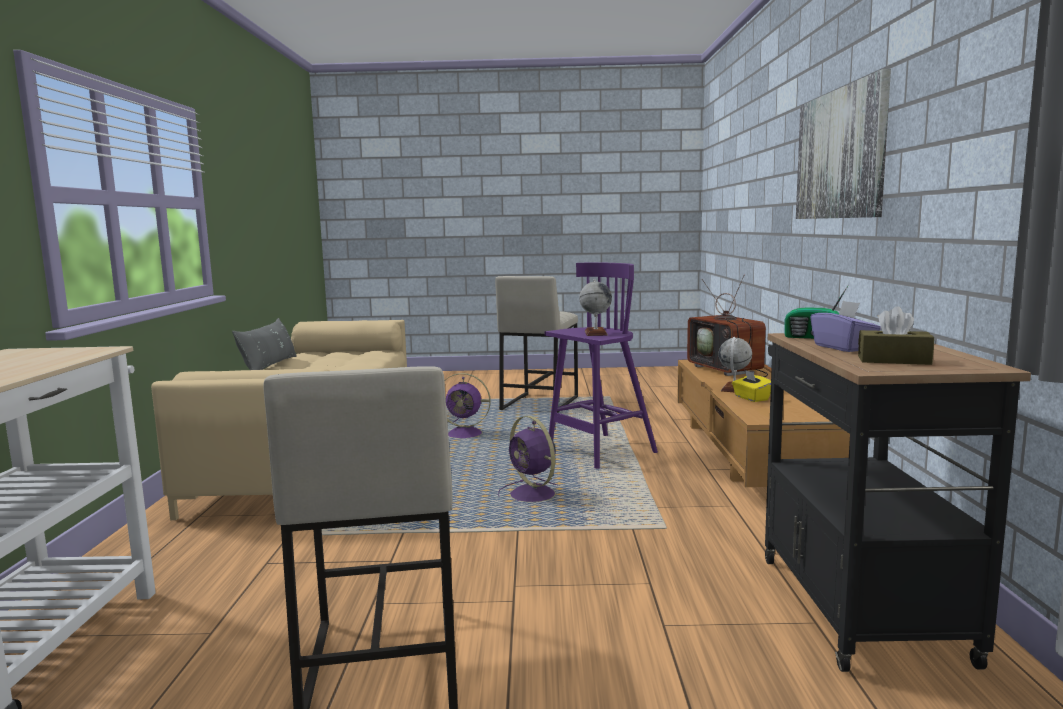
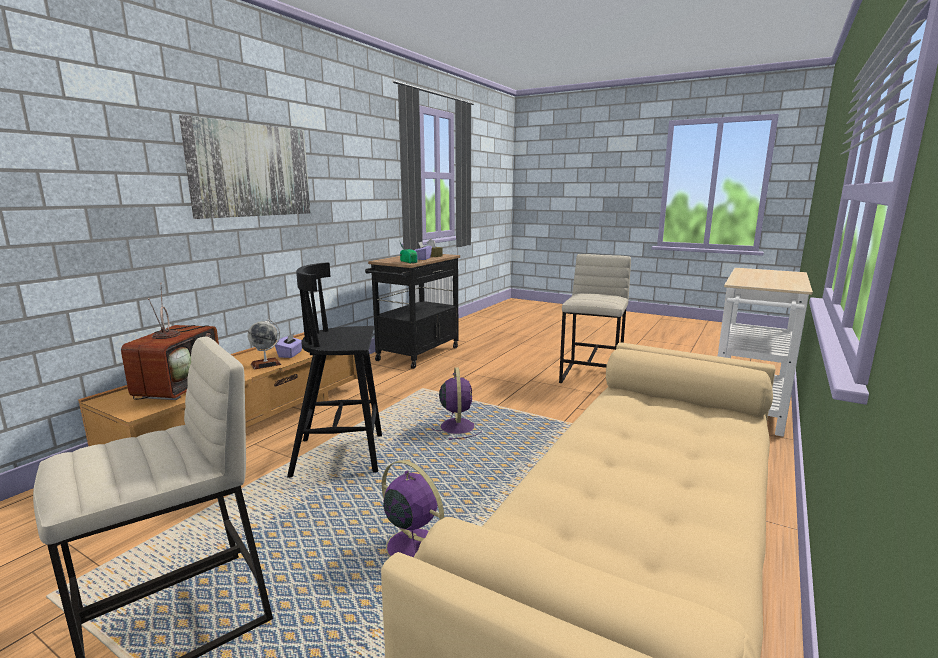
camera: 150 degrees left, 5 degrees up
grey pillow [232,318,297,370] -> none
purple stool [545,263,658,469] -> black stool [287,263,382,478]
globe [579,279,612,336] -> none
yellow tissue box [732,370,771,402] -> purple tissue box [275,333,302,358]

